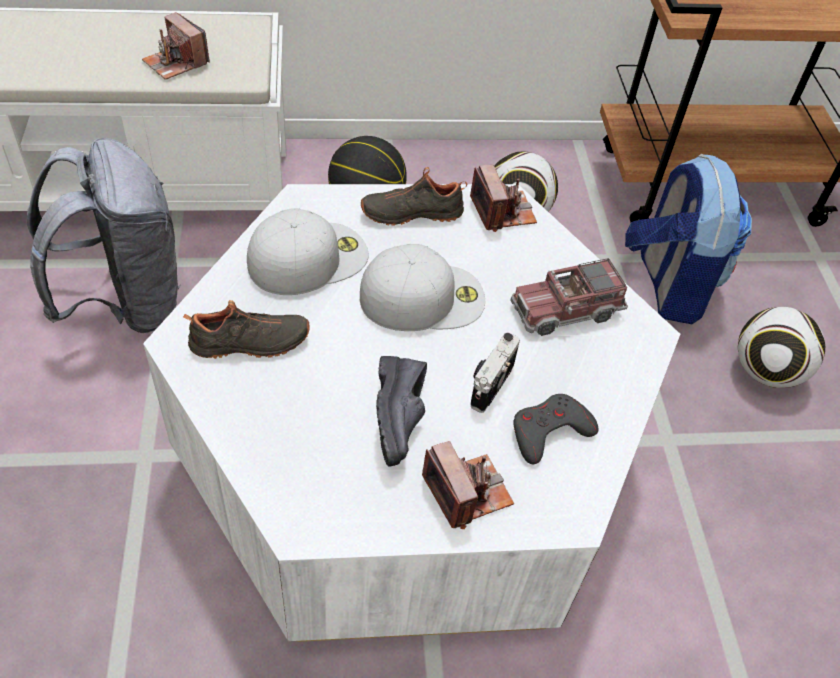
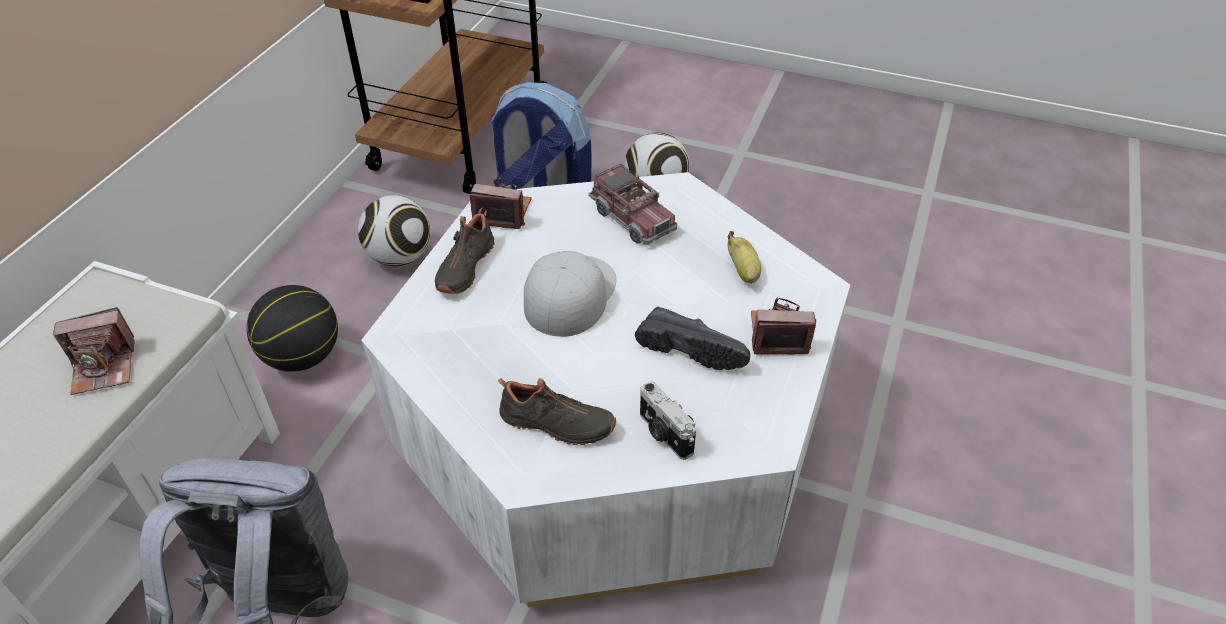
camera: 60 degrees left, 5 degrees down
black shoe [183,300,310,359] -> black shoe turned 90 degrees clockwise [498,378,616,445]
white cap [247,208,369,295] -> none
camera [470,333,520,413] -> camera moved to [640,381,696,460]
toy truck [510,258,628,336] -> toy truck turned 45 degrees counterclockwise [588,164,677,245]
grey game controller [514,394,599,464] -> banana [728,231,761,283]

